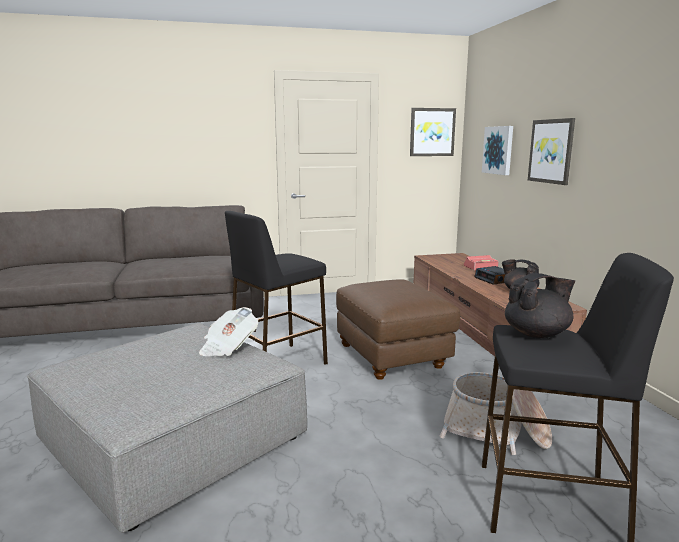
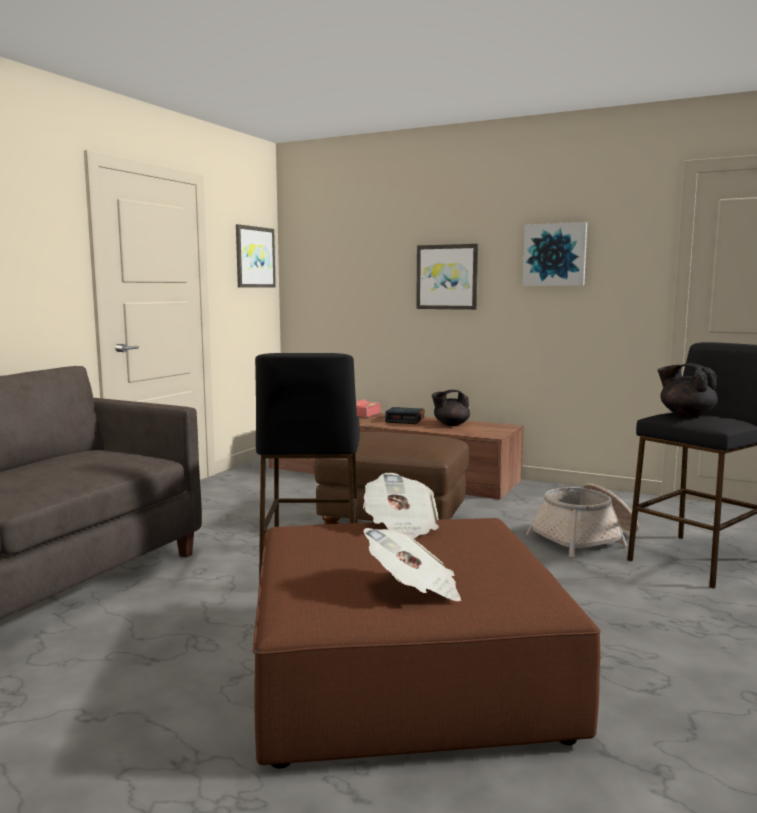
camera: 50 degrees left, 5 degrees down
grey ottoman [27,323,307,533] -> brown ottoman [253,518,600,768]
picture [482,126,513,175] -> picture moved to [523,222,587,286]
black teapot [505,273,575,338] -> black teapot turned 60 degrees counterclockwise [658,363,718,417]
none -> newspaper [363,528,461,601]

